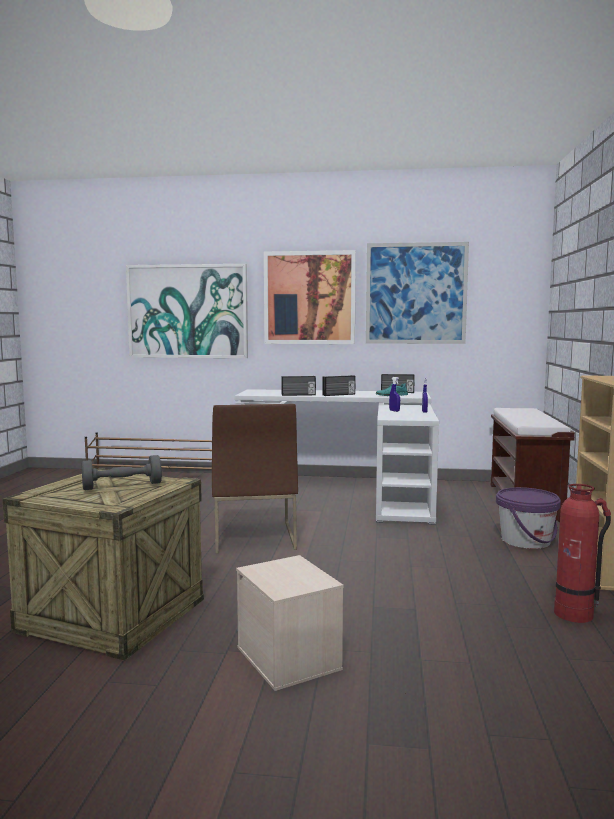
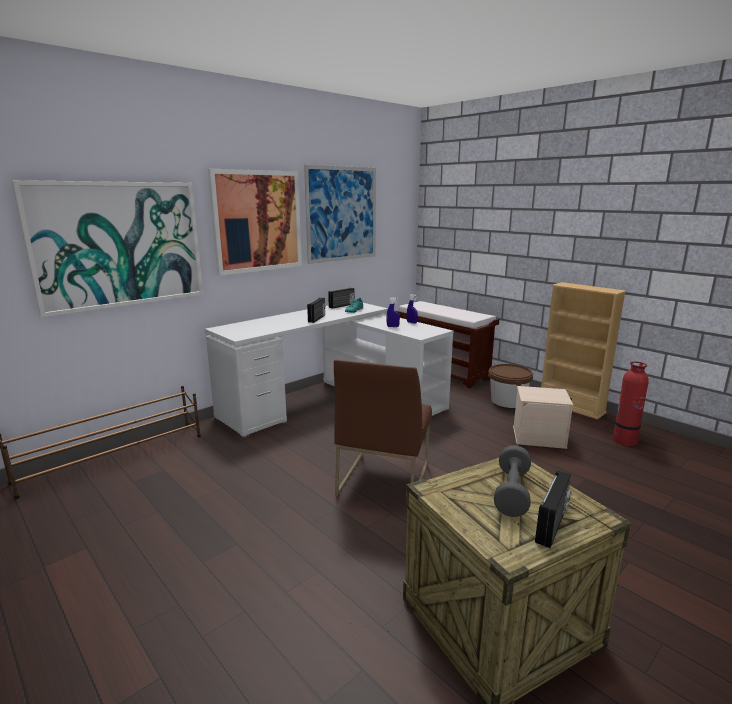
camera: 50 degrees left, 10 degrees up
brown chair [212,404,298,554] -> brown chair turned 75 degrees clockwise [334,360,432,496]
beige storage box [236,555,343,691] -> beige storage box moved to [513,386,573,449]
radio [281,376,316,396] -> radio moved to [535,471,572,548]
purple bucket [496,487,561,549] -> brown bucket [488,364,533,408]

